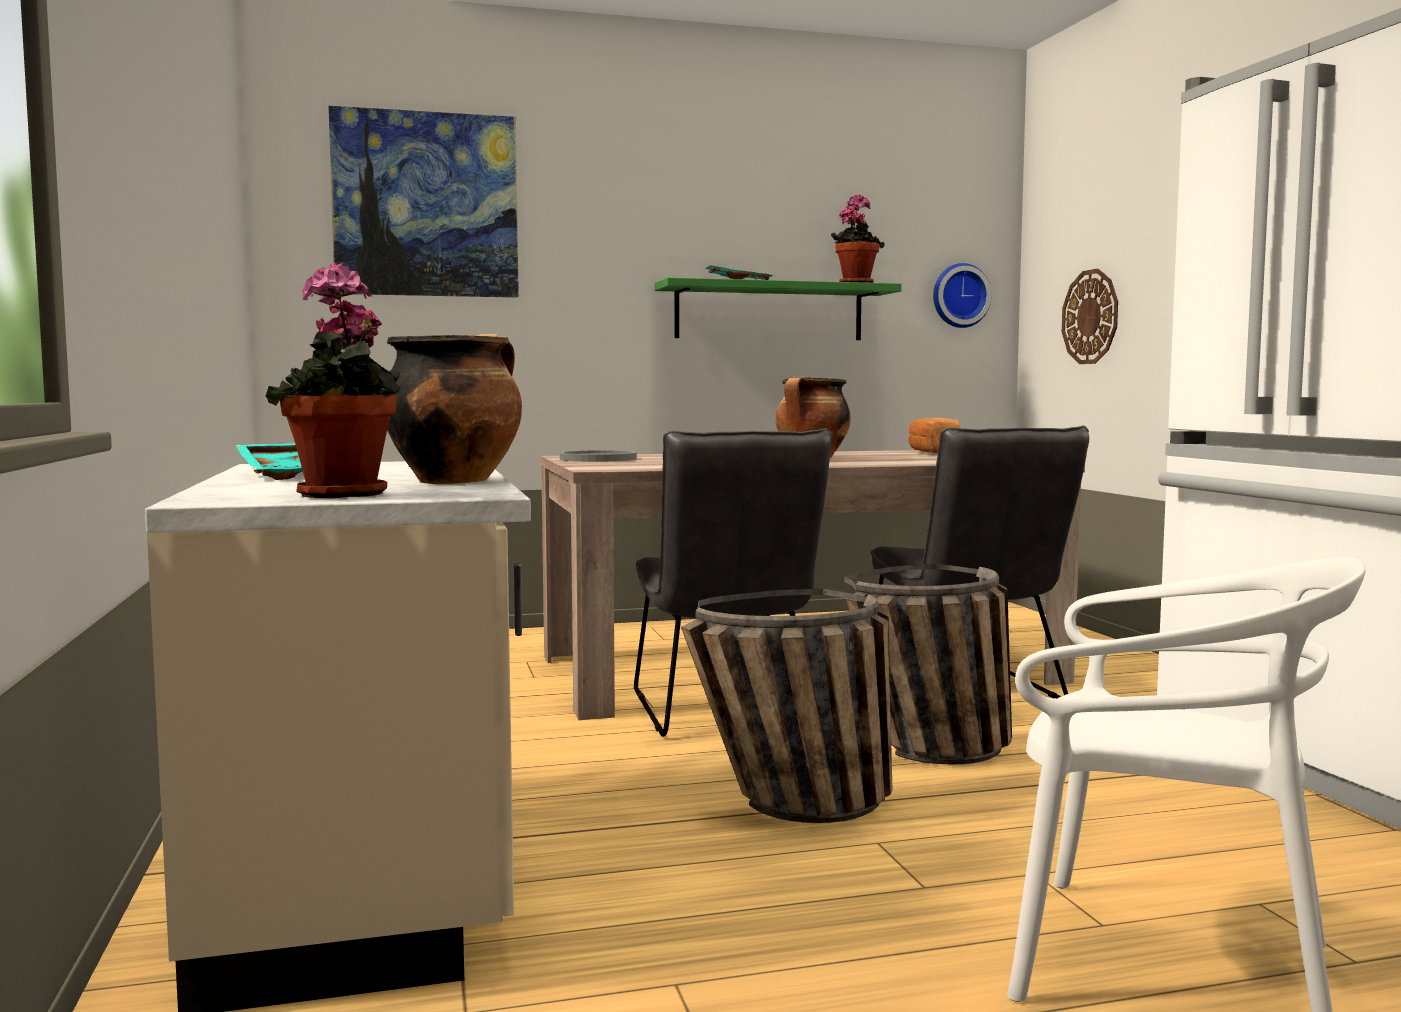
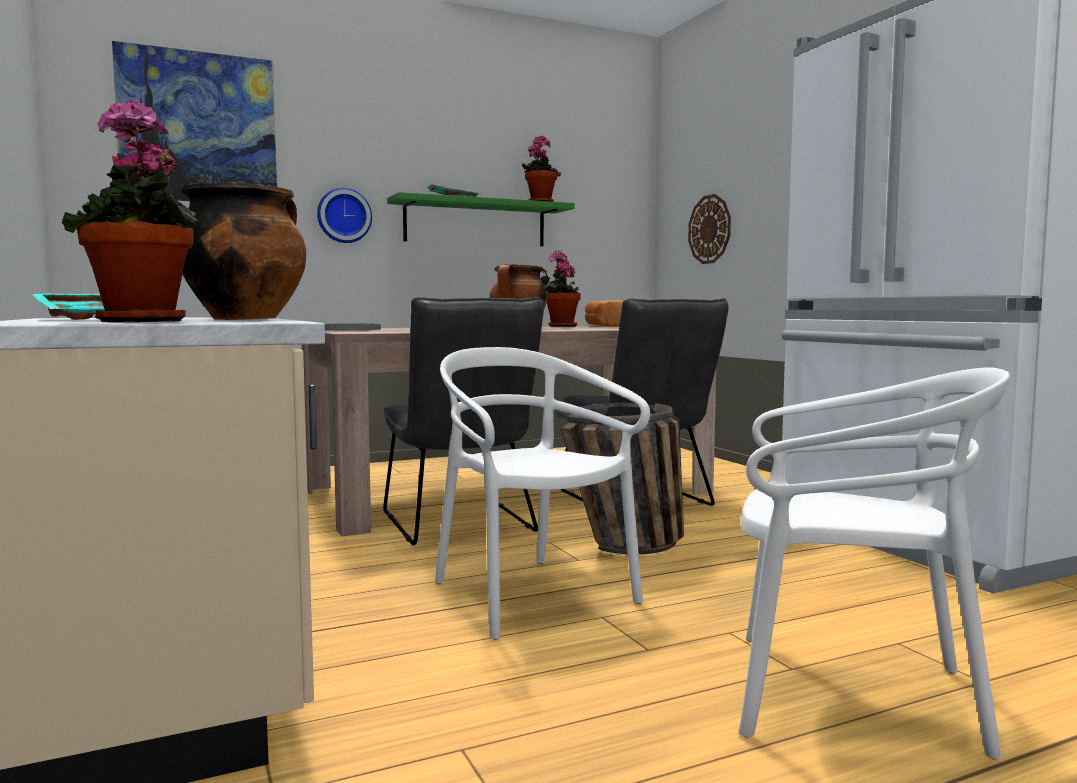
camera: 10 degrees left, 0 degrees up
basket [681,589,893,823] -> white chair [435,347,650,640]
wall clock [933,263,992,328] -> wall clock moved to [317,188,372,243]
none -> potted plant [541,250,581,327]

